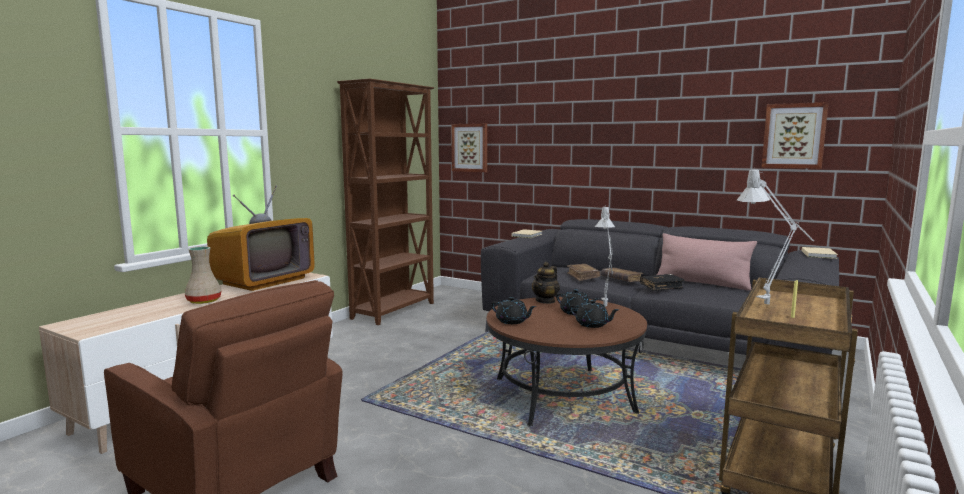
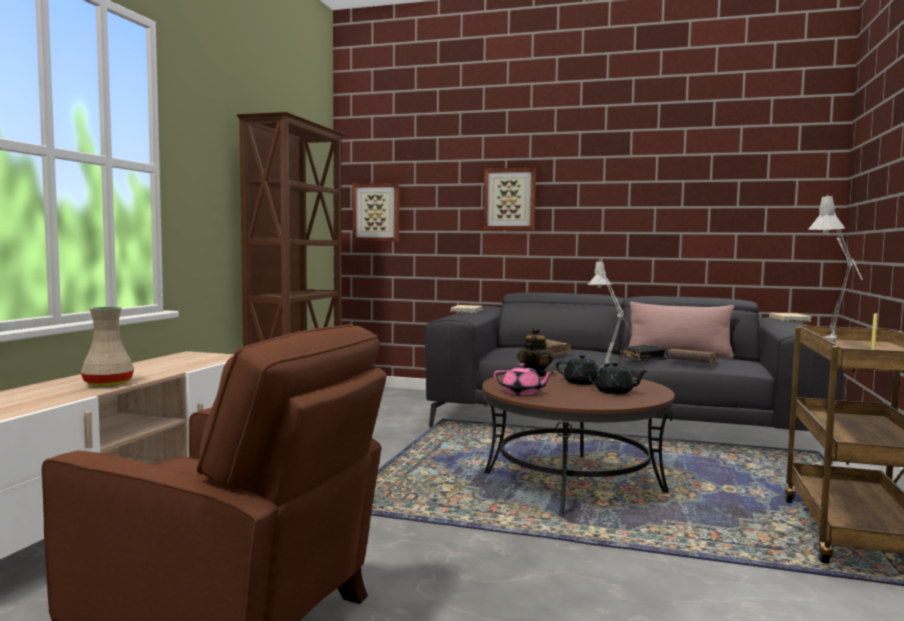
camera: 15 degrees left, 5 degrees down
television [207,186,315,291] -> none
black teapot [491,297,536,324] -> pink teapot [493,363,554,396]
brown book [601,268,643,282] -> brown book moved to [667,349,718,363]
picture [762,102,829,169] -> picture moved to [483,168,536,230]

